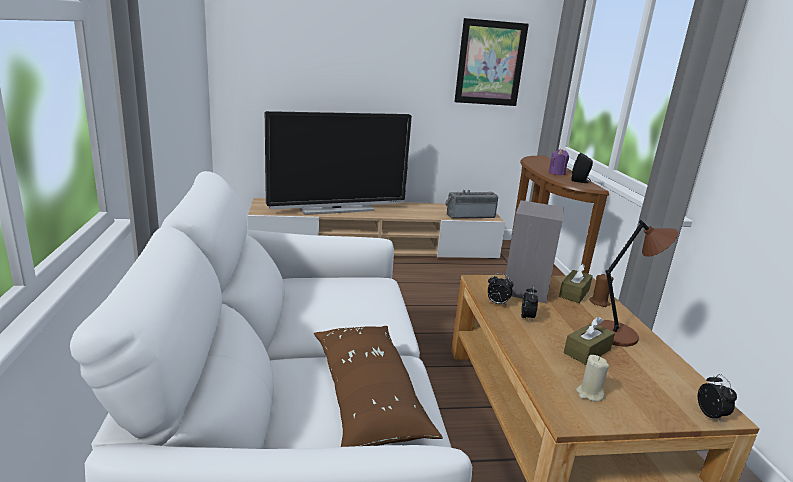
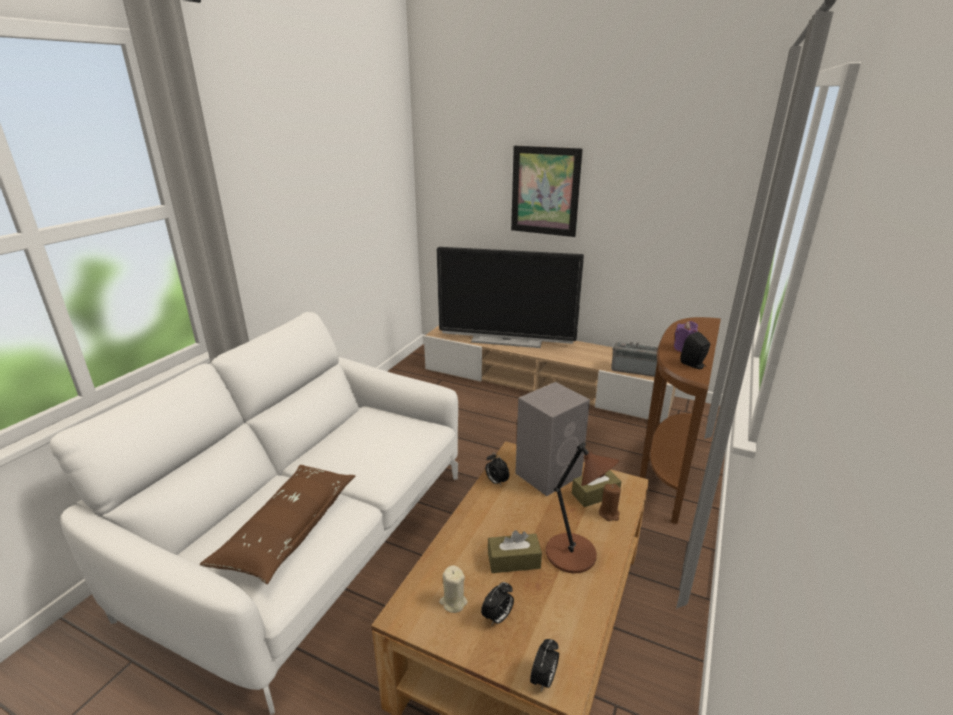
camera: 35 degrees right, 5 degrees up
picture [454,18,529,106] -> picture moved to [511,146,583,237]
alarm clock [521,286,538,322] -> alarm clock moved to [481,582,514,625]

